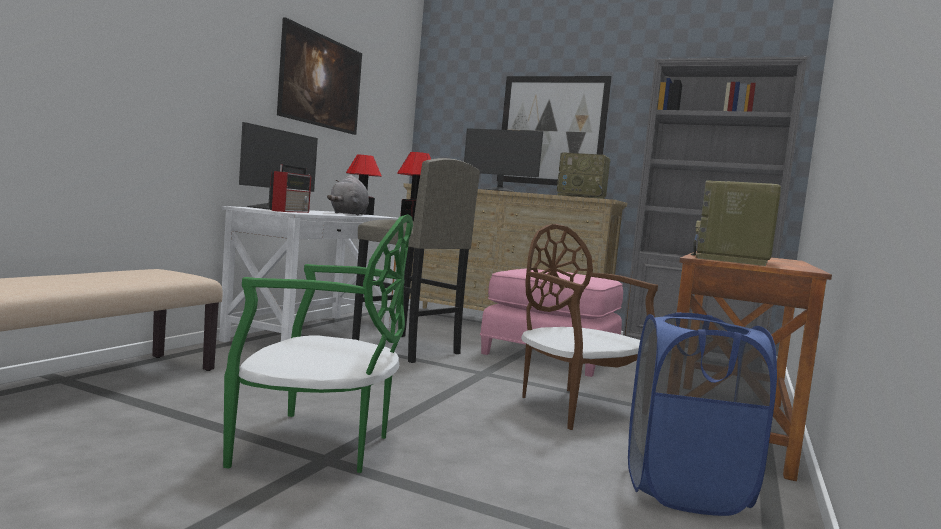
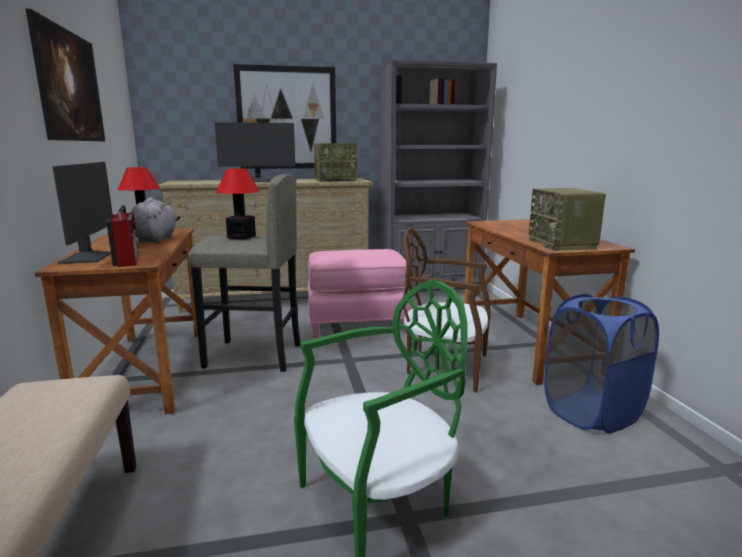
camera: 35 degrees left, 10 degrees up
white desk [219,206,398,342] -> brown desk [35,228,198,414]
grey plush toy [327,175,369,215] -> grey plush toy turned 150 degrees counterclockwise [131,197,181,243]

